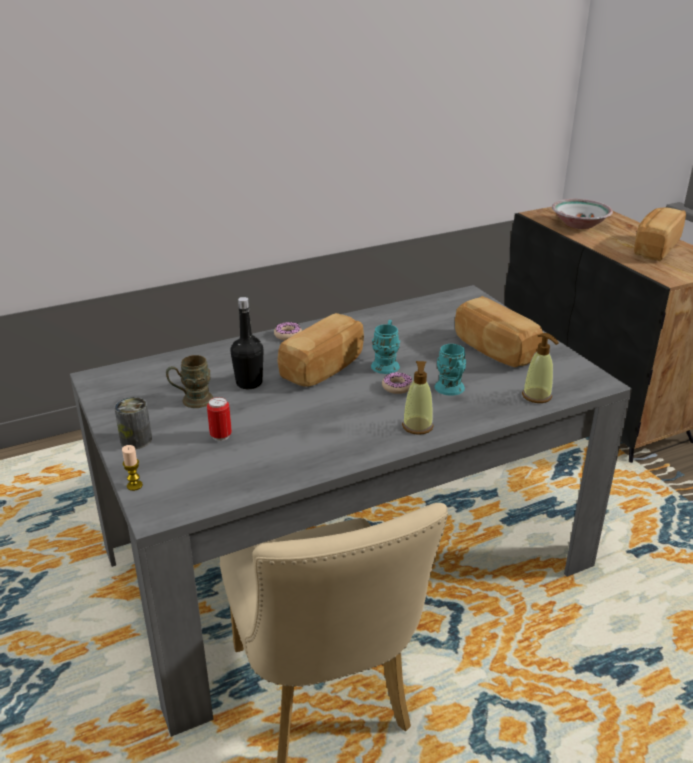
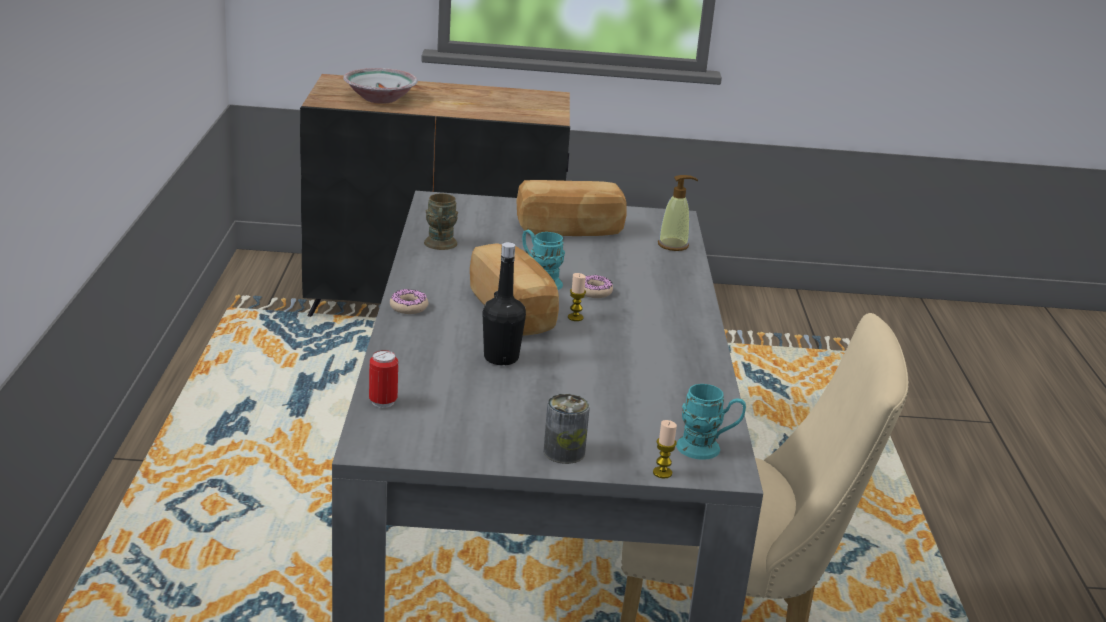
camera: 65 degrees left, 5 degrees down
brown mug [166,355,214,408] -> brown mug moved to [424,194,458,250]
can [207,397,232,441] -> can moved to [369,350,398,408]
soap dispenser [402,361,434,435] -> none
turquoise mug [435,344,466,396] -> turquoise mug moved to [676,384,746,460]
bread [634,208,686,261] -> none
none -> candle [568,273,586,321]

